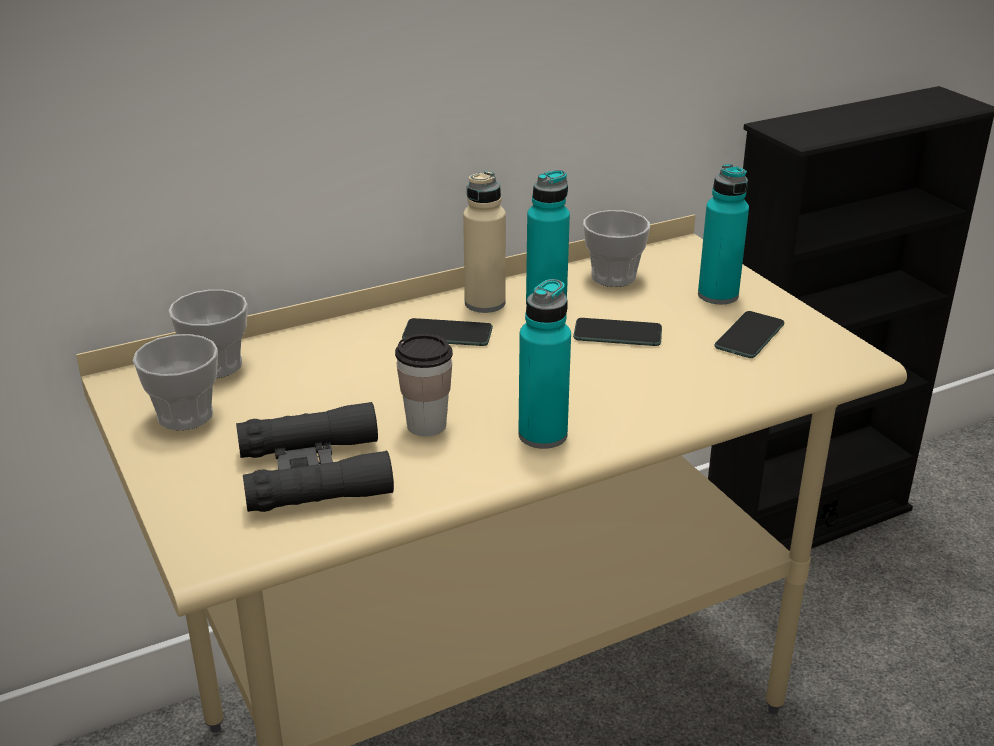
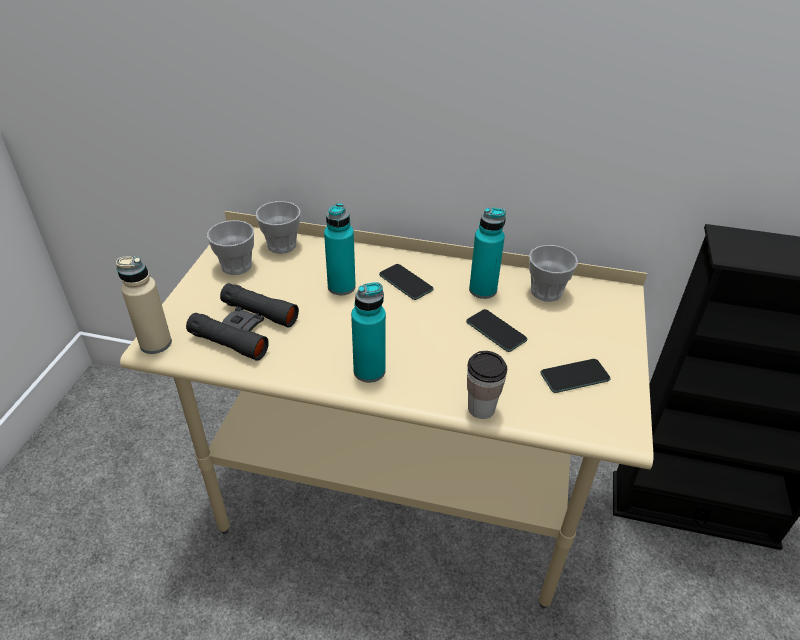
camera: 40 degrees right, 10 degrees up
cup [395,334,453,437] -> cup moved to [467,351,507,419]
beige bottle [463,171,506,313] -> beige bottle moved to [116,256,172,354]
turquoise bottle [698,164,749,304] -> turquoise bottle moved to [324,203,356,295]

